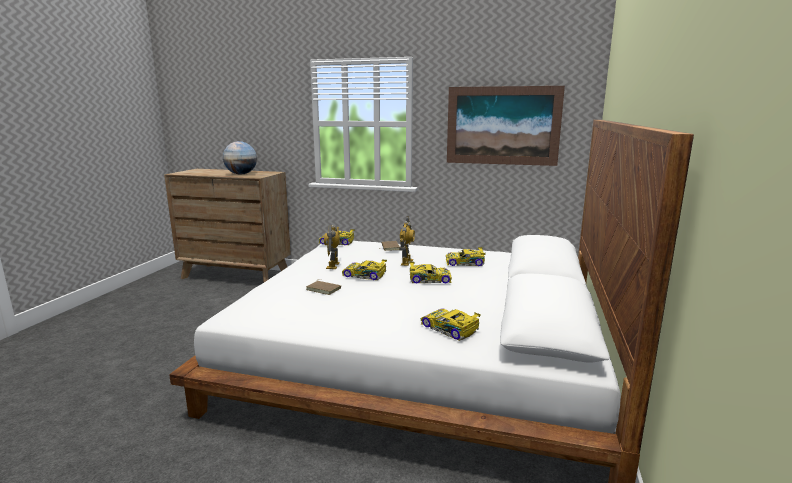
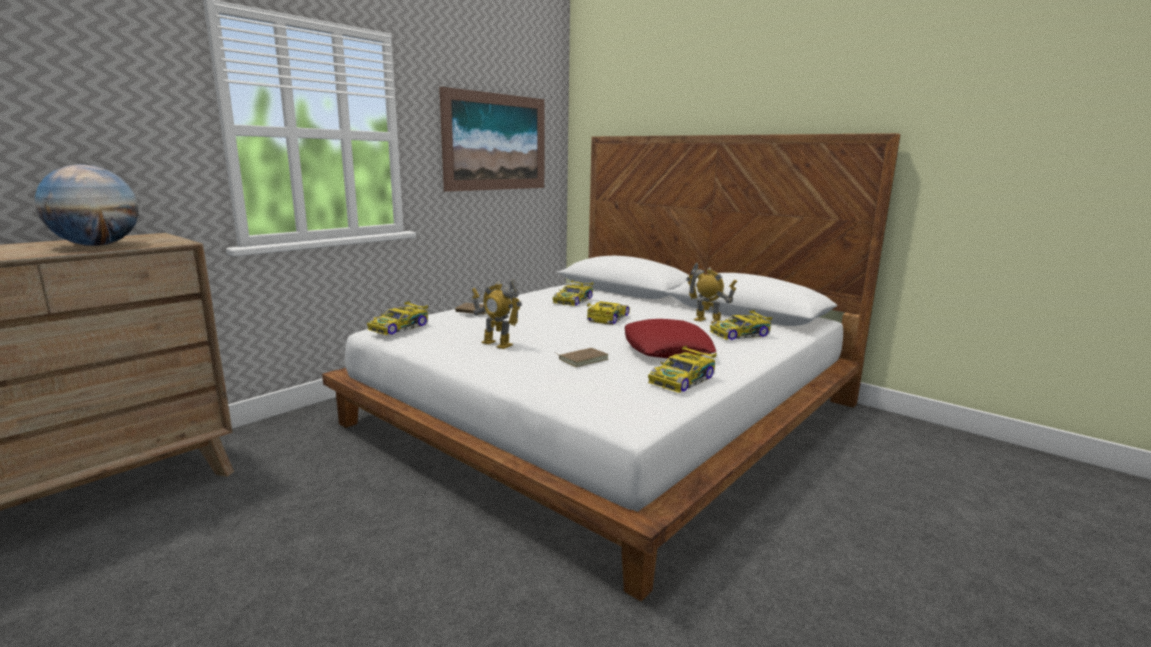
camera: 65 degrees left, 0 degrees up
toy car [342,259,387,280] -> toy car moved to [648,345,717,393]
toy robot [399,216,415,266] -> toy robot moved to [686,262,737,324]
none -> red pillow [625,319,717,358]

